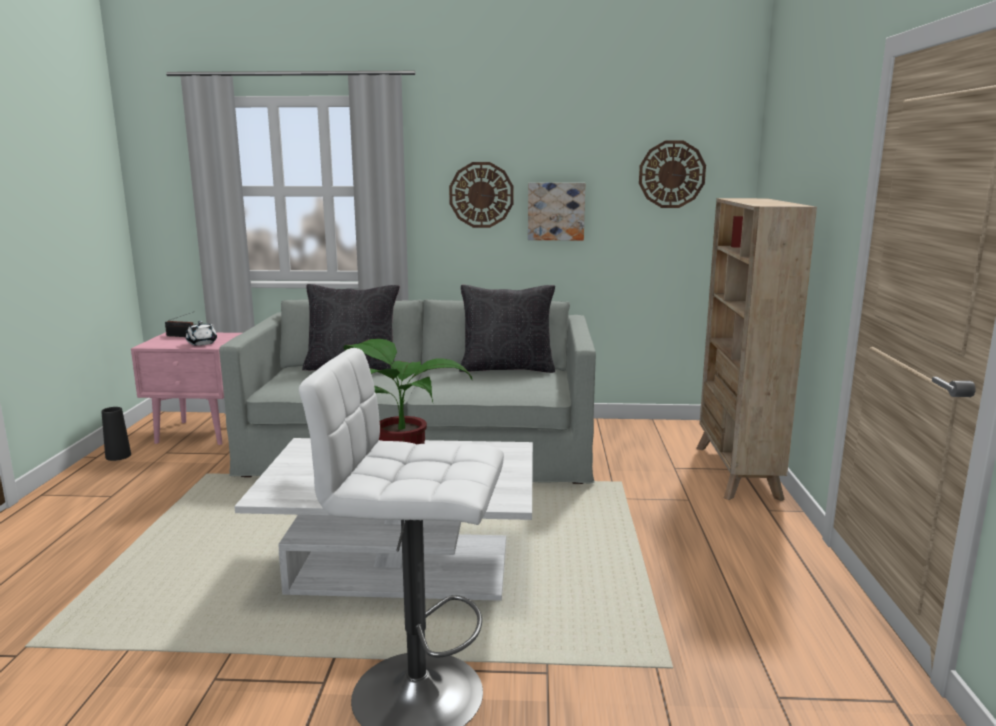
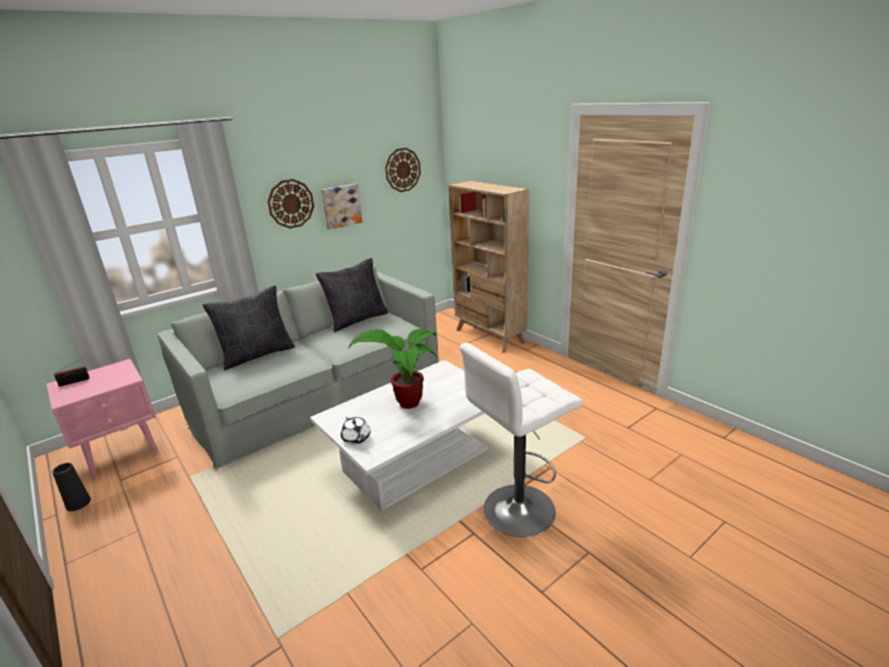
camera: 40 degrees left, 10 degrees up
white teapot [185,321,217,346] -> white teapot moved to [341,415,370,444]

